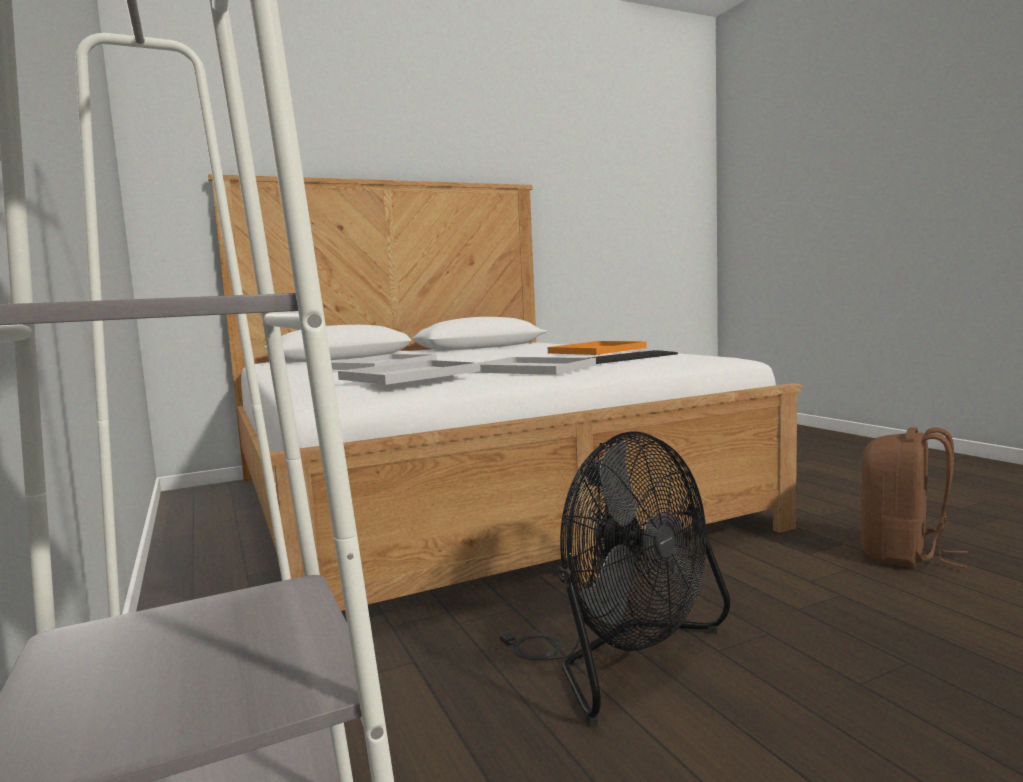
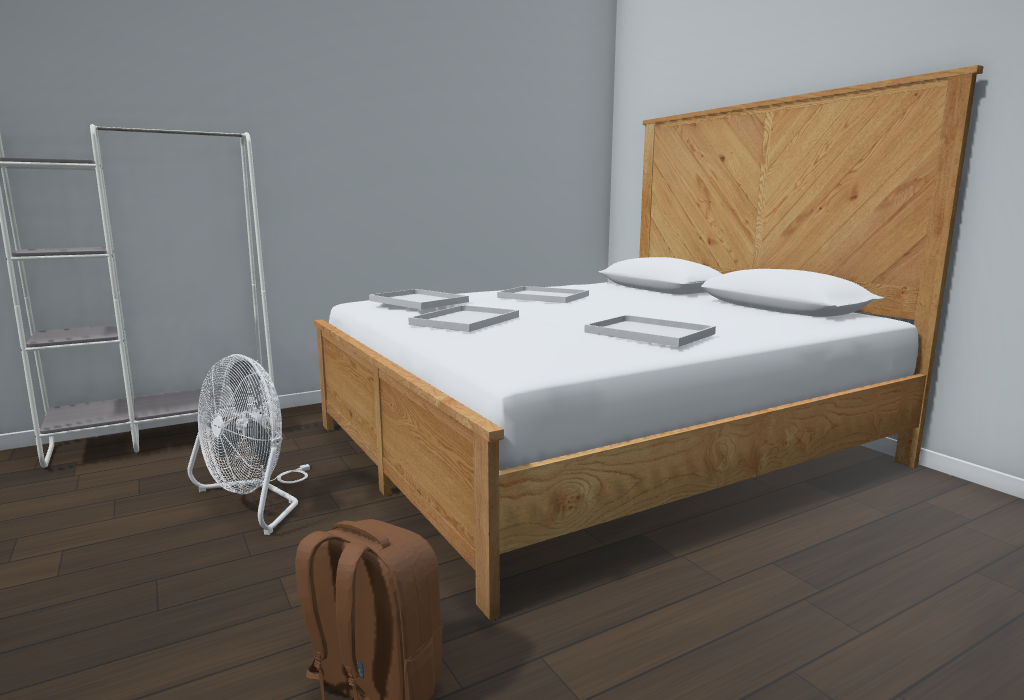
camera: 85 degrees right, 5 degrees up
black fan [500,432,730,727] -> white fan [187,354,311,535]
orange tray [548,341,647,355] -> white tray [584,315,716,347]
keyboard [588,350,678,364] -> none

